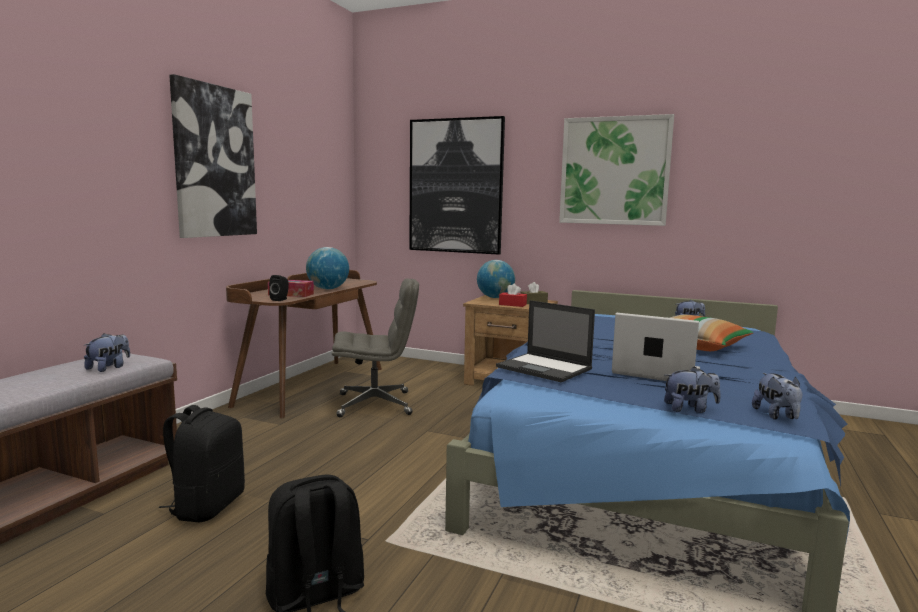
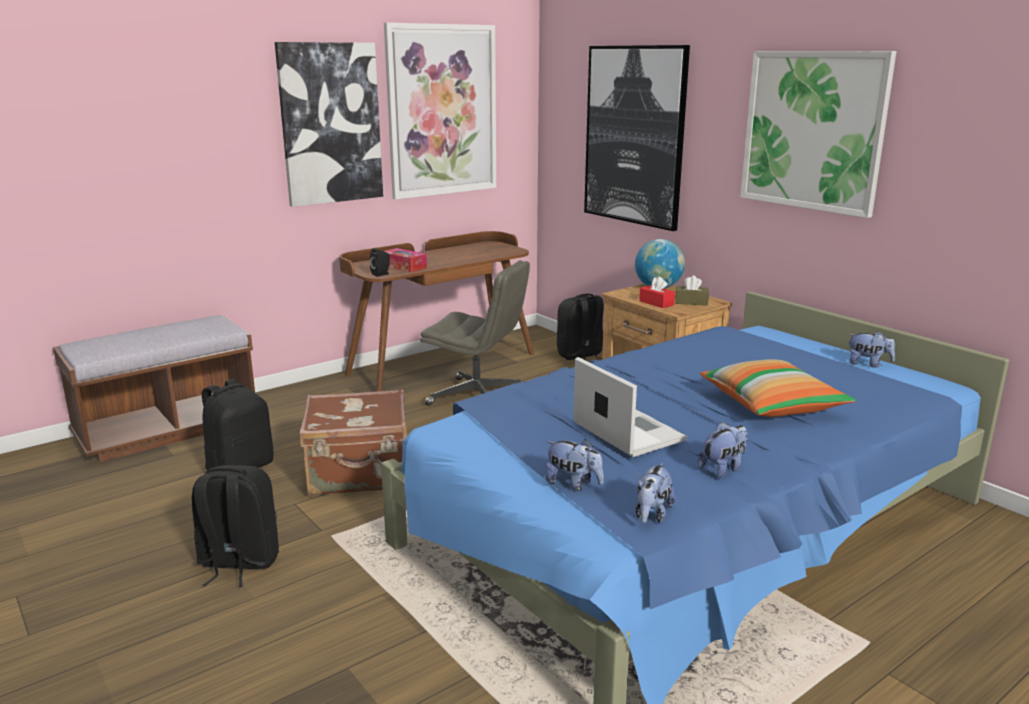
camera: 30 degrees right, 10 degrees up
plush toy [84,333,130,372] -> plush toy moved to [698,422,748,478]
globe [306,247,349,289] -> none
laptop [496,300,595,383] -> none
none -> brown suitcase [300,389,407,496]
none -> picture [384,23,496,200]
none -> black backpack [557,294,604,361]

